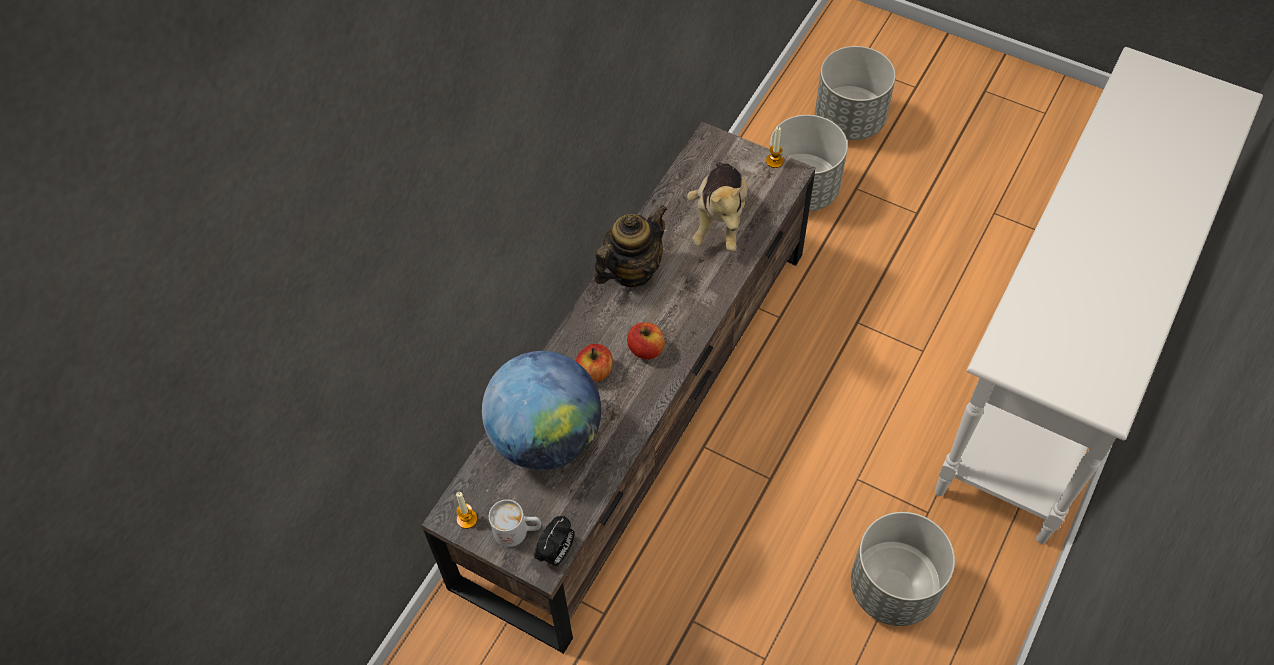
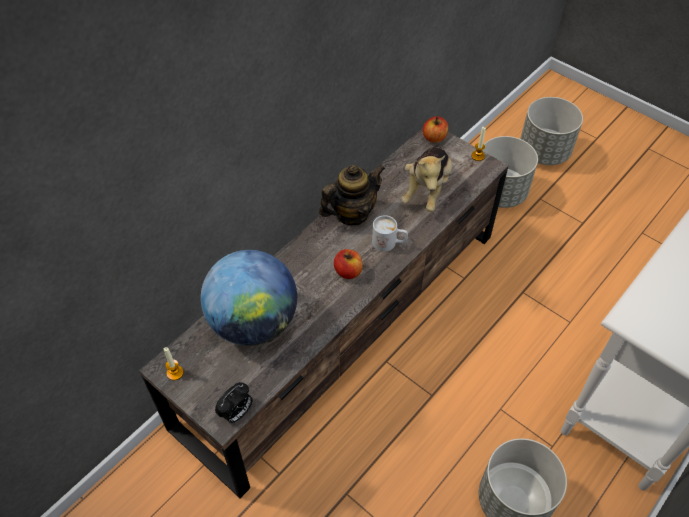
camera: 10 degrees right, 5 degrees down
white mug [489,499,541,547] -> white mug moved to [372,215,408,252]
apple [576,344,613,382] -> apple moved to [423,116,448,143]

